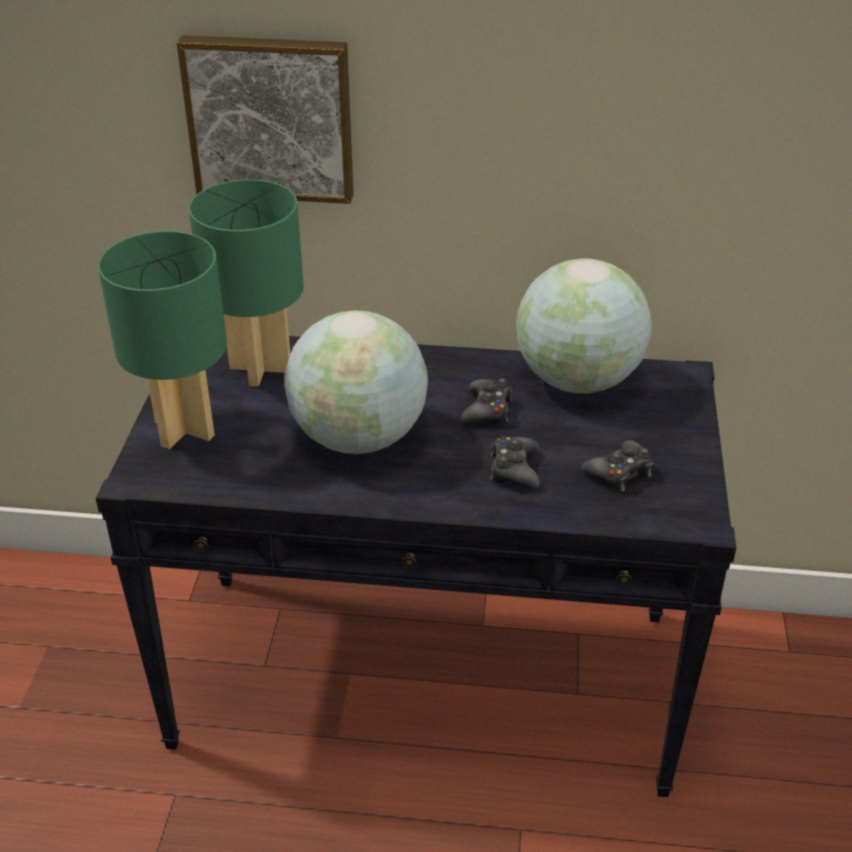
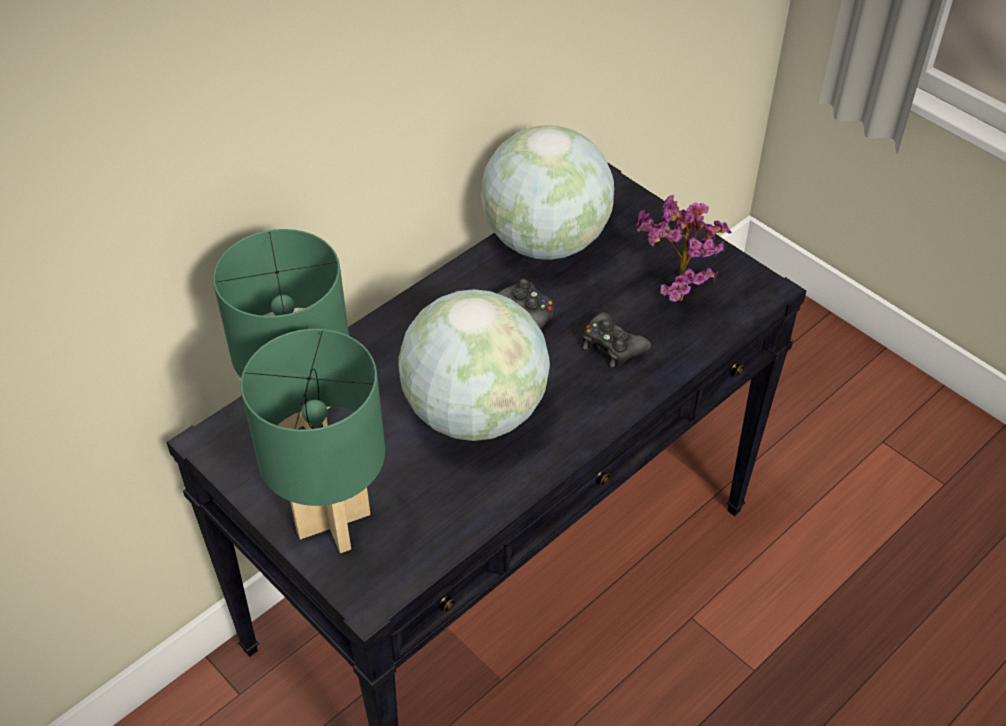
camera: 50 degrees left, 10 degrees up
picture [177,35,354,204] -> none
black game controller [581,440,653,492] -> potted plant [637,195,732,302]

